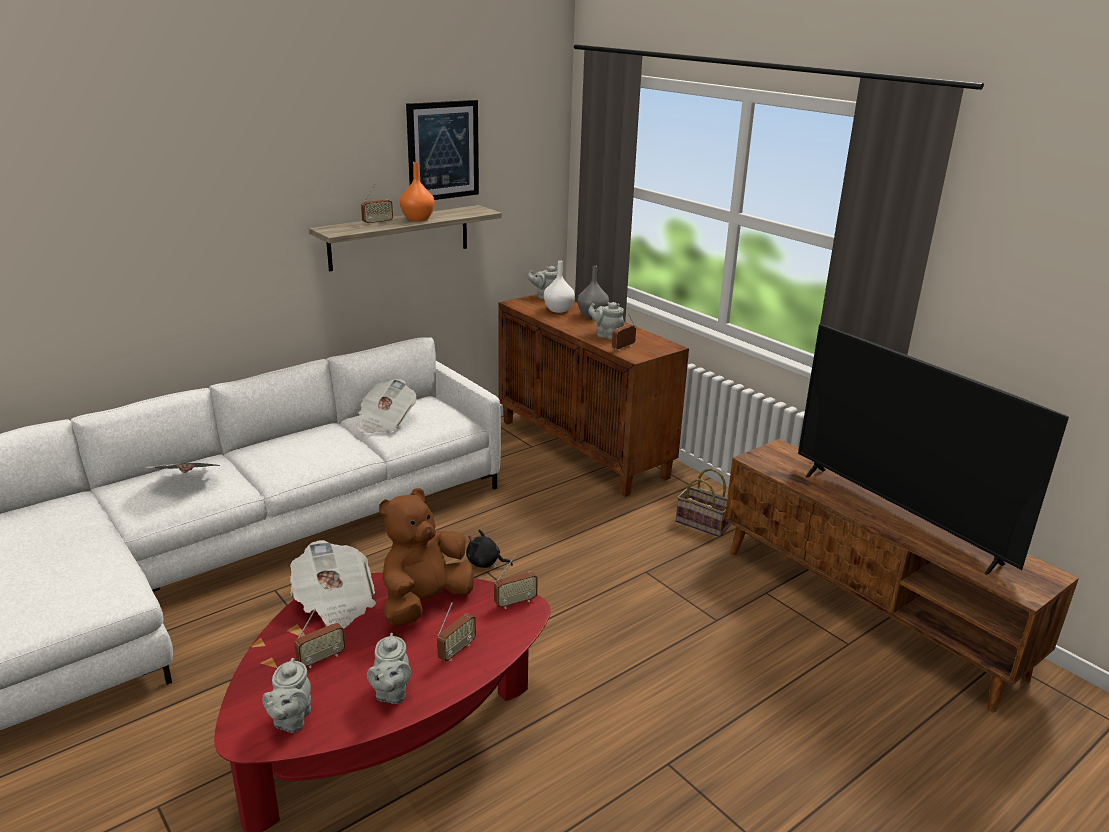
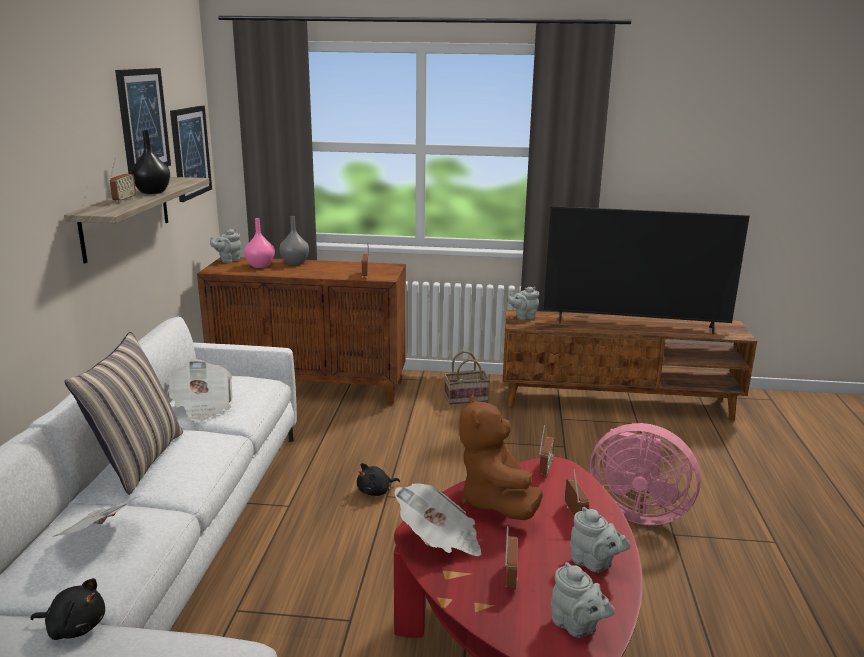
camera: 45 degrees left, 5 degrees down
orange vase [400,162,435,221] -> black vase [131,130,170,194]
white vase [544,260,575,313] -> pink vase [244,218,275,268]
grey teapot [588,302,624,340] -> grey teapot moved to [507,287,539,320]
none -> black plush toy [31,578,105,640]
none -> pillow [65,332,183,495]
none -> picture [170,106,212,202]
none -> pink fan [590,423,701,525]

